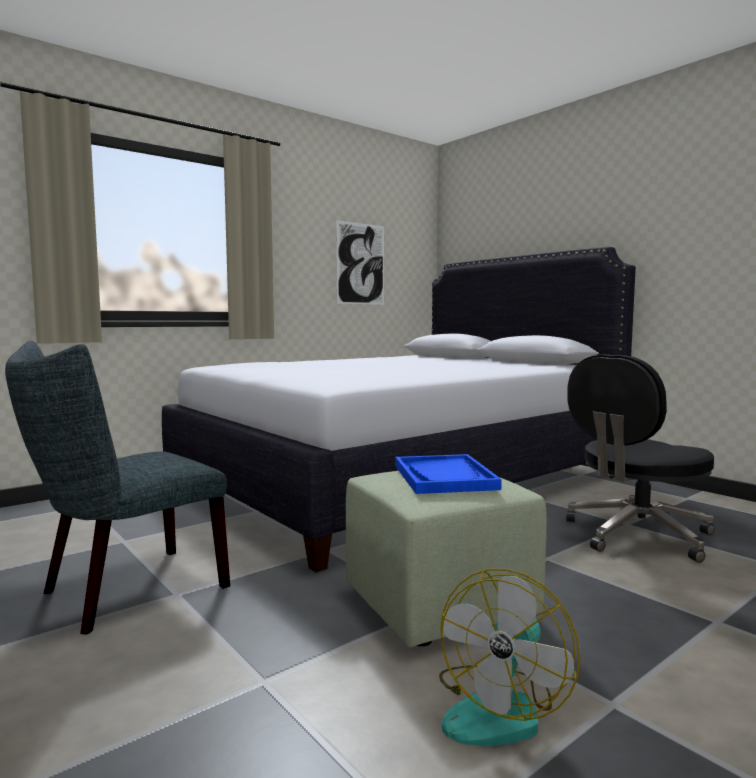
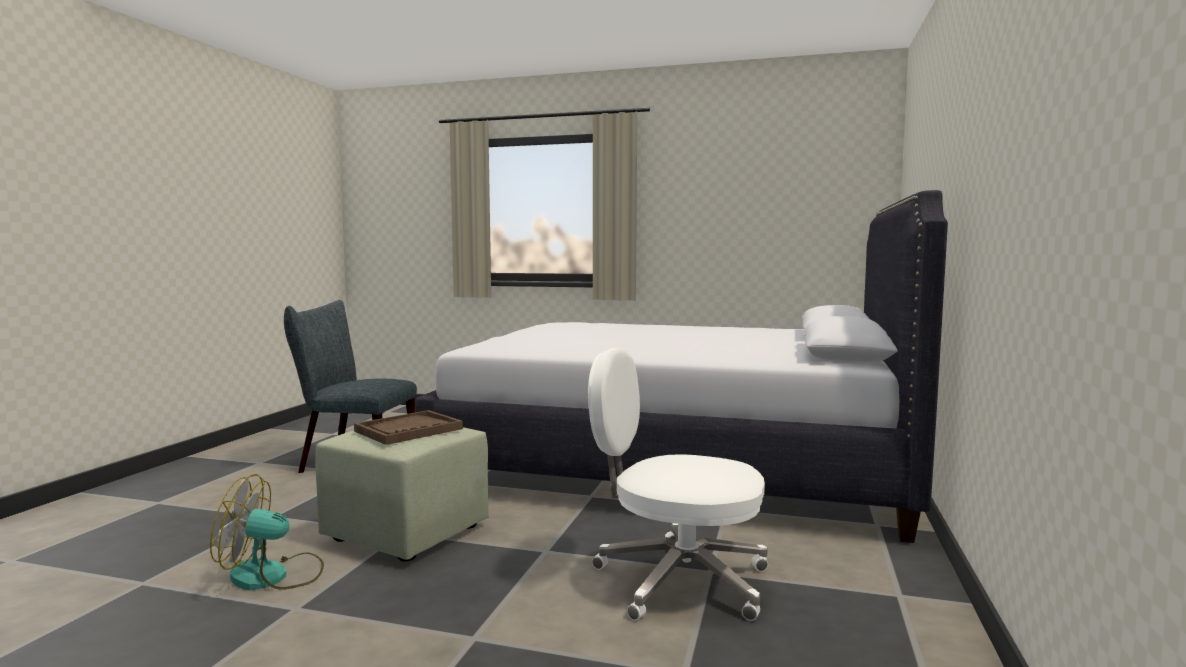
camera: 55 degrees right, 0 degrees up
picture [336,220,384,305] -> none
blue tray [395,454,502,494] -> brown tray [354,410,463,445]
black office chair [566,354,714,563] -> white office chair [588,348,768,621]

